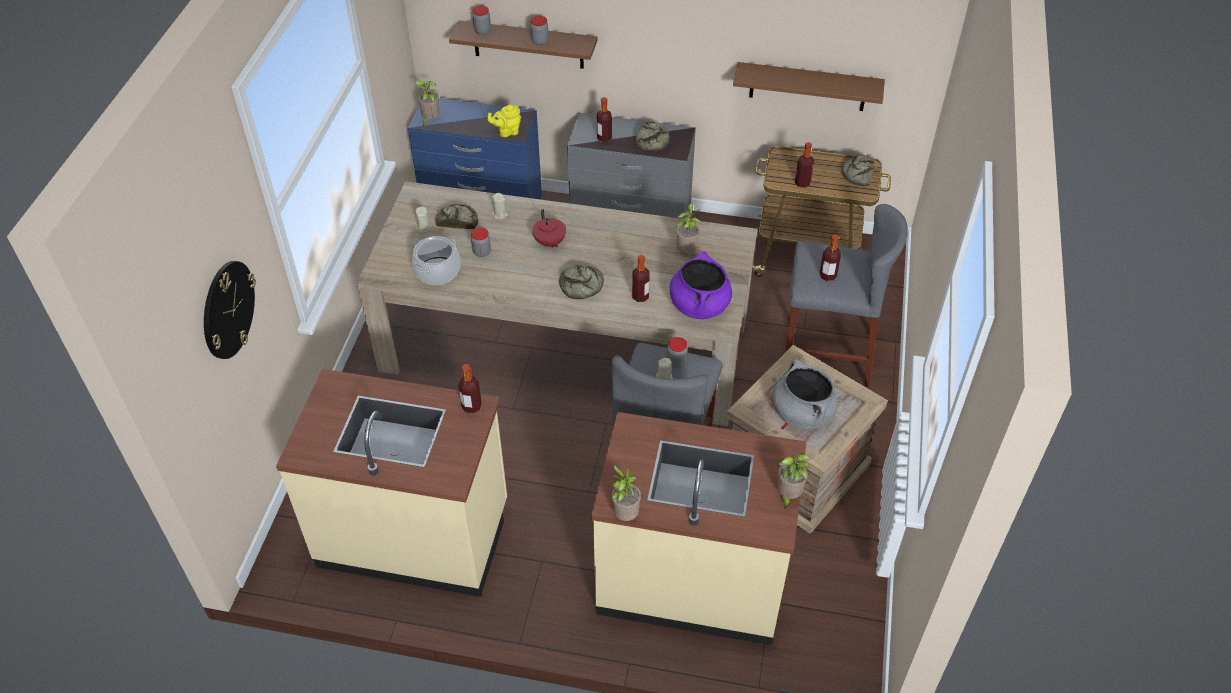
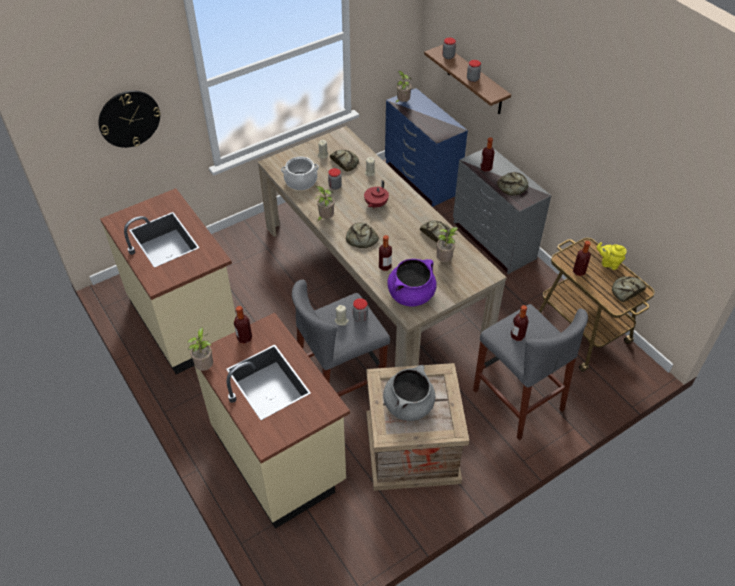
camera: 45 degrees right, 0 degrees up
bottle [458,364,482,414] -> bottle moved to [234,306,252,344]
yellow teapot [487,105,521,137] -> yellow teapot moved to [597,242,627,270]
brown shelf [733,62,885,111] -> none
potted plant [778,453,811,509] -> potted plant moved to [314,186,335,222]
none -> bread [420,220,452,243]

